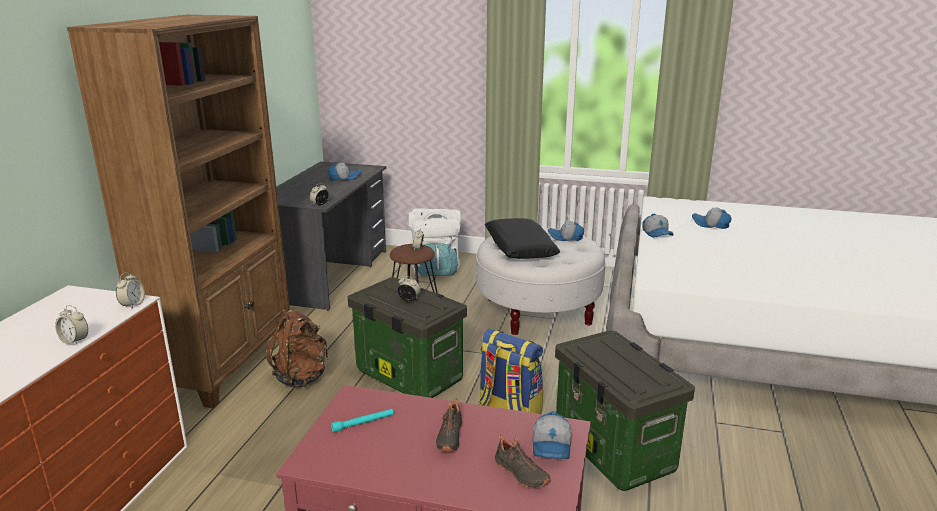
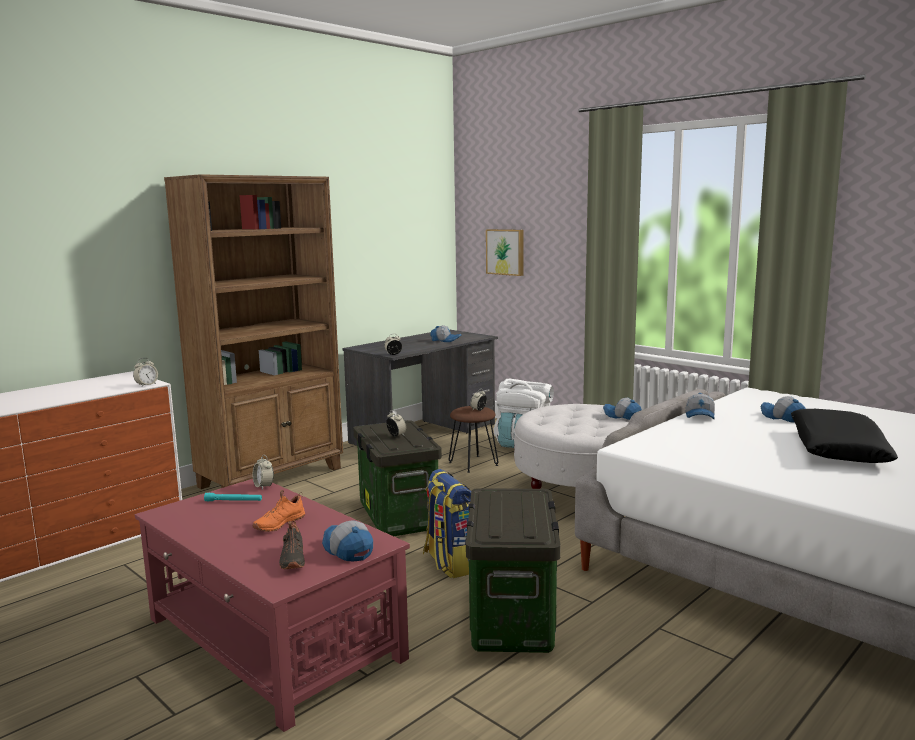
camera: 30 degrees right, 10 degrees down
alarm clock [55,305,88,345] -> alarm clock moved to [253,455,274,490]
brown backpack [266,308,328,387] -> none
black shoe [436,398,462,452] -> orange shoe [253,490,305,532]
black pillow [485,218,560,259] -> black pillow moved to [791,409,898,463]
cap [533,411,572,459] -> cap turned 105 degrees clockwise [322,521,373,561]
none -> picture [486,229,524,276]

